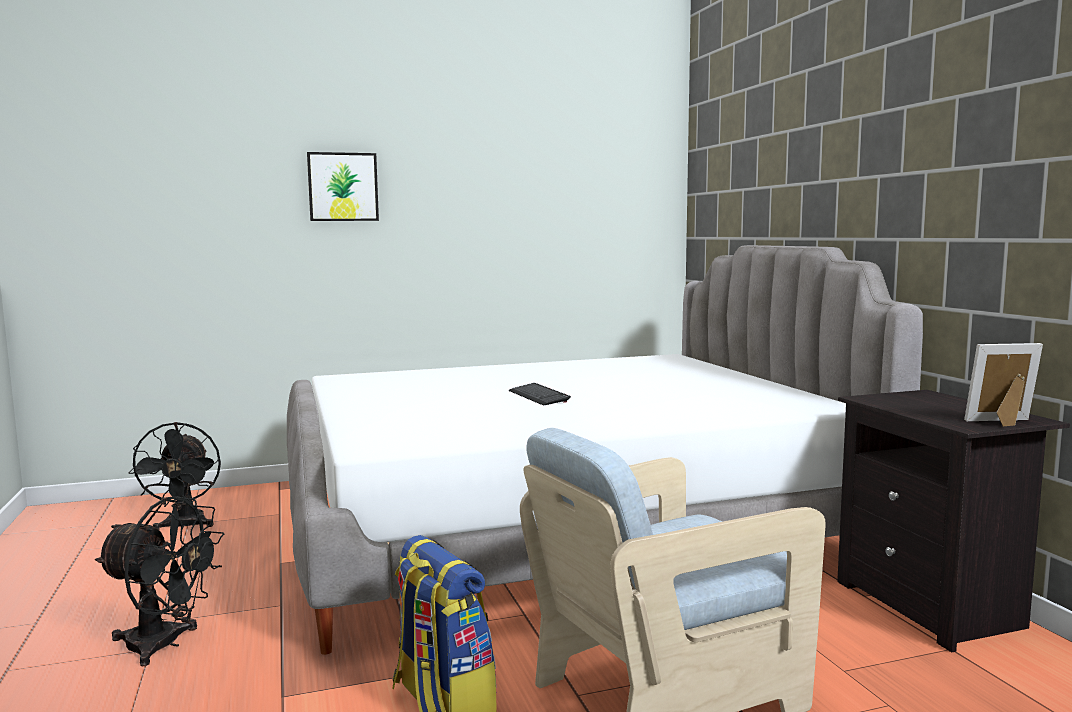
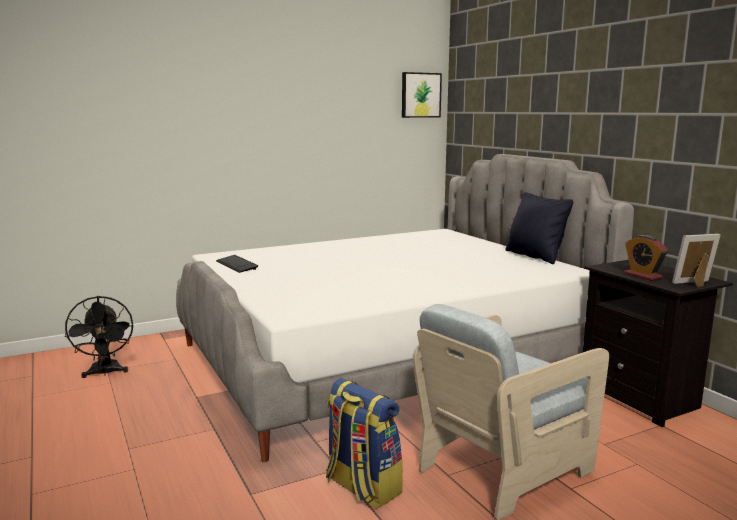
camera: 10 degrees left, 5 degrees up
black fan [95,496,224,666] -> none
picture [307,152,379,221] -> picture moved to [402,72,442,118]
keyboard [509,383,571,406] -> keyboard moved to [216,255,258,273]
none -> black pillow [505,192,573,264]
none -> alarm clock [624,235,668,281]

